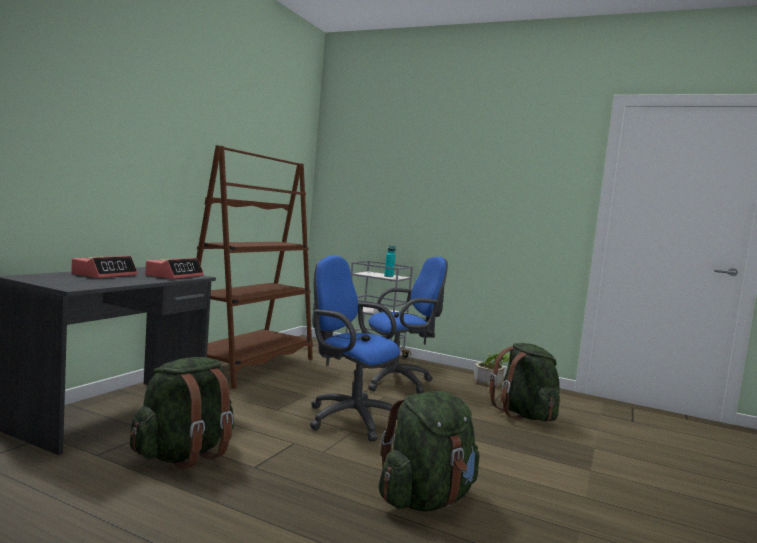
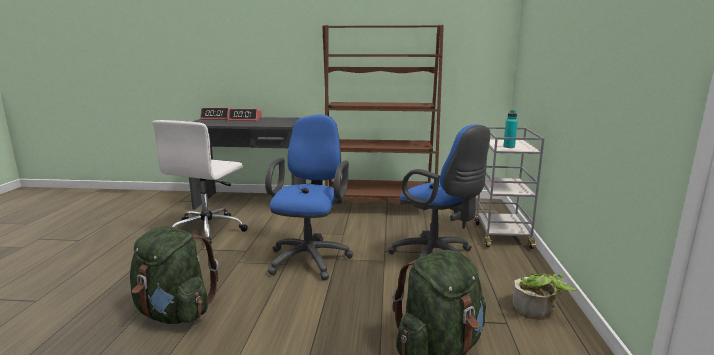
camera: 70 degrees right, 10 degrees up
green backpack [130,357,234,469] -> white office chair [153,120,248,244]
alarm clock [145,258,204,279] -> alarm clock moved to [200,108,233,120]

